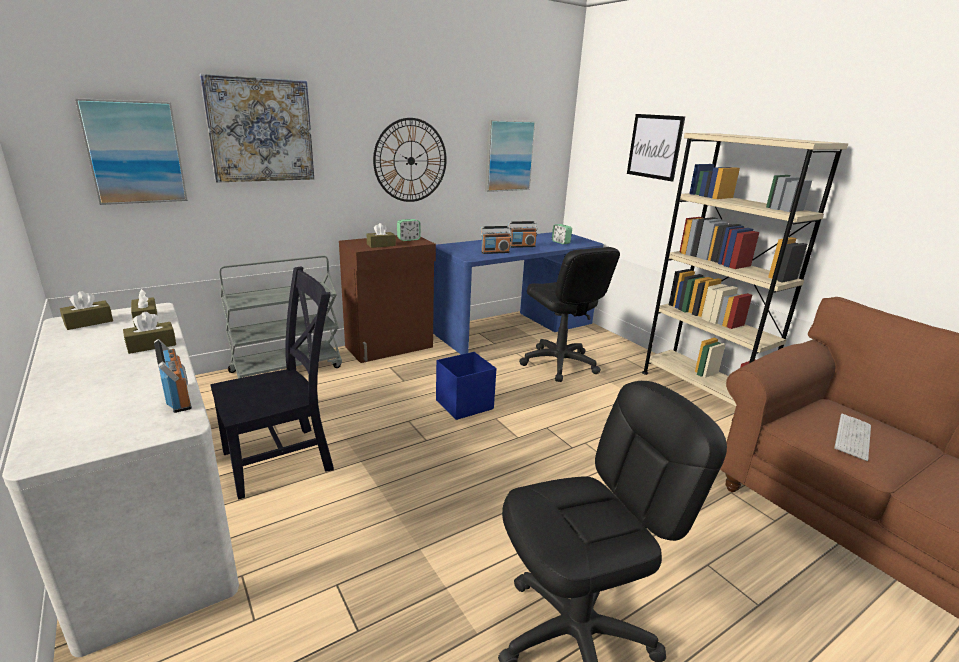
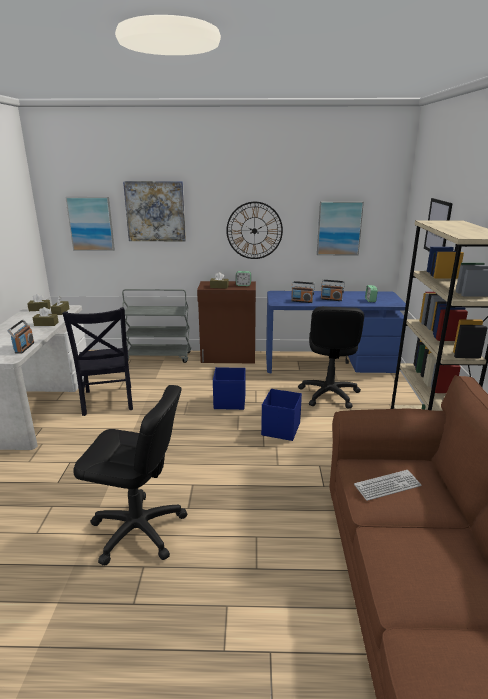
camera: 35 degrees right, 0 degrees up
black chair [210,266,334,500] -> black chair turned 75 degrees clockwise [62,307,133,416]
none -> blue storage box [261,389,302,441]

